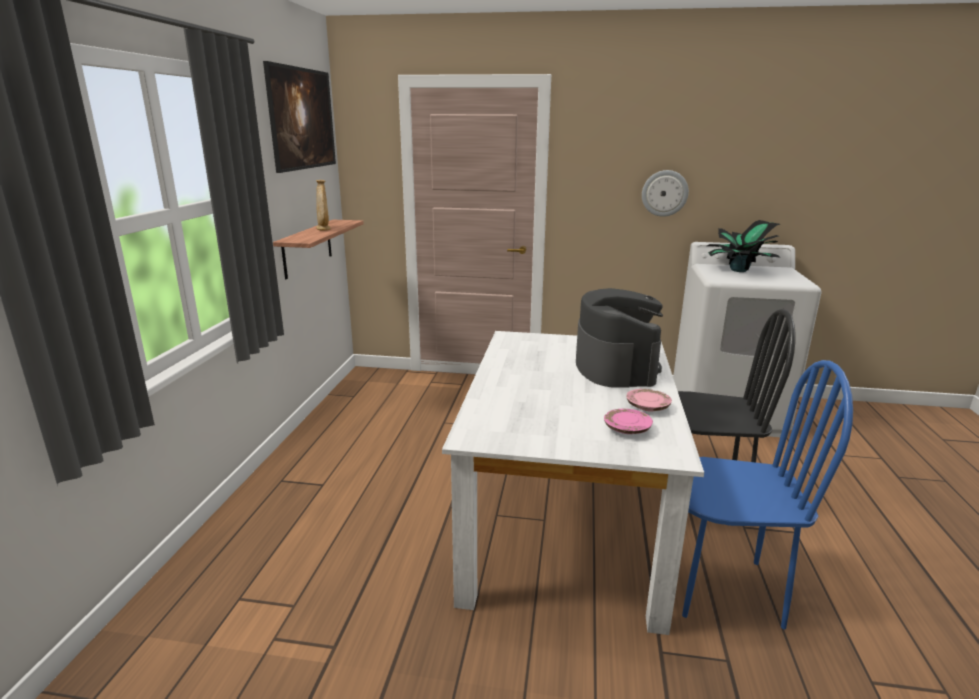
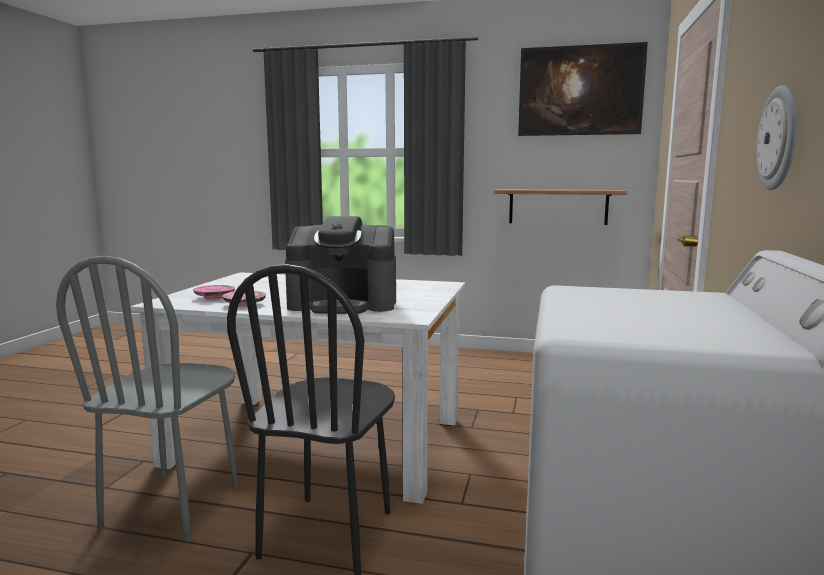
camera: 95 degrees right, 10 degrees down
beige vase [316,180,331,230] -> none
blue chair [682,360,853,630] -> grey chair [56,256,239,542]
potted plant [707,220,781,272] -> none

